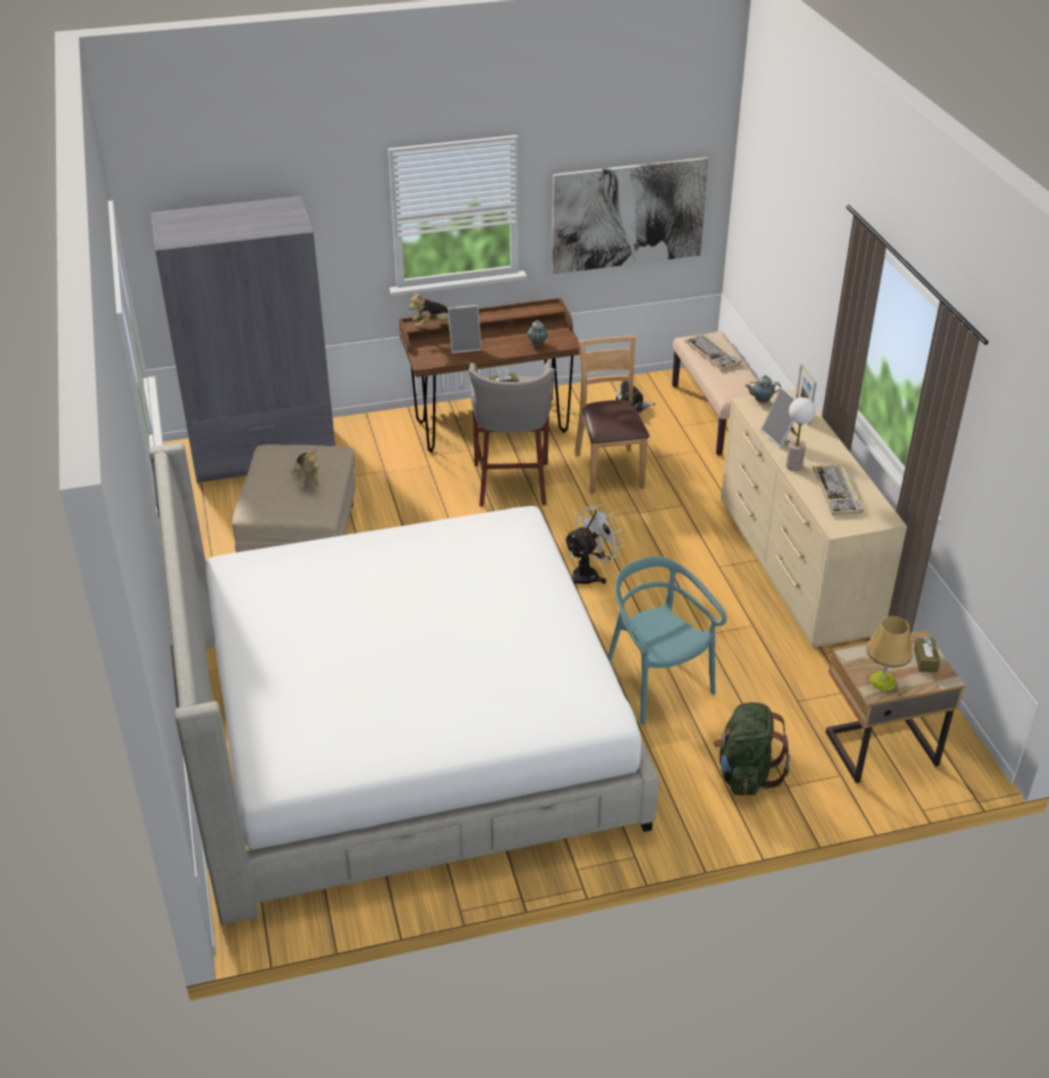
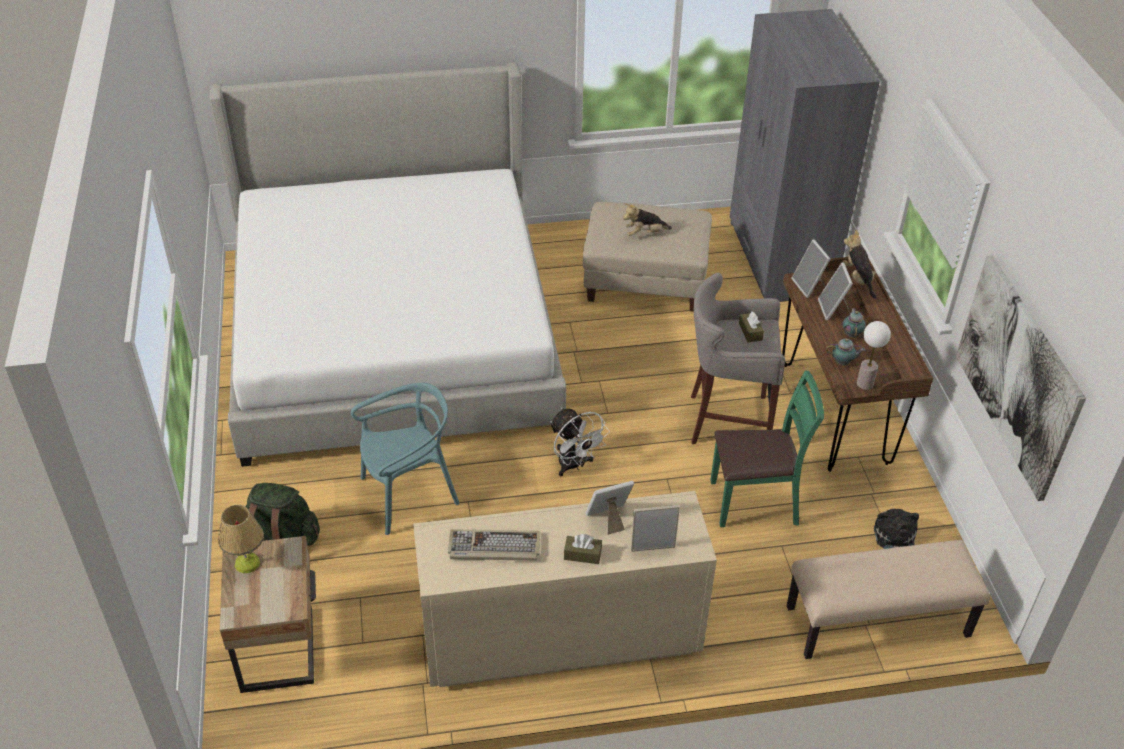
camera: 95 degrees right, 5 degrees up
brown chair [574,336,650,494] -> green chair [710,371,824,527]
keyboard [685,333,742,371] -> none
teapot [745,375,781,403] -> teapot moved to [842,308,866,338]
table lamp [786,397,816,471] -> table lamp moved to [857,321,891,390]
brown tissue box [914,637,940,672] -> brown tissue box moved to [564,534,602,564]
none -> picture frame [791,240,830,298]

